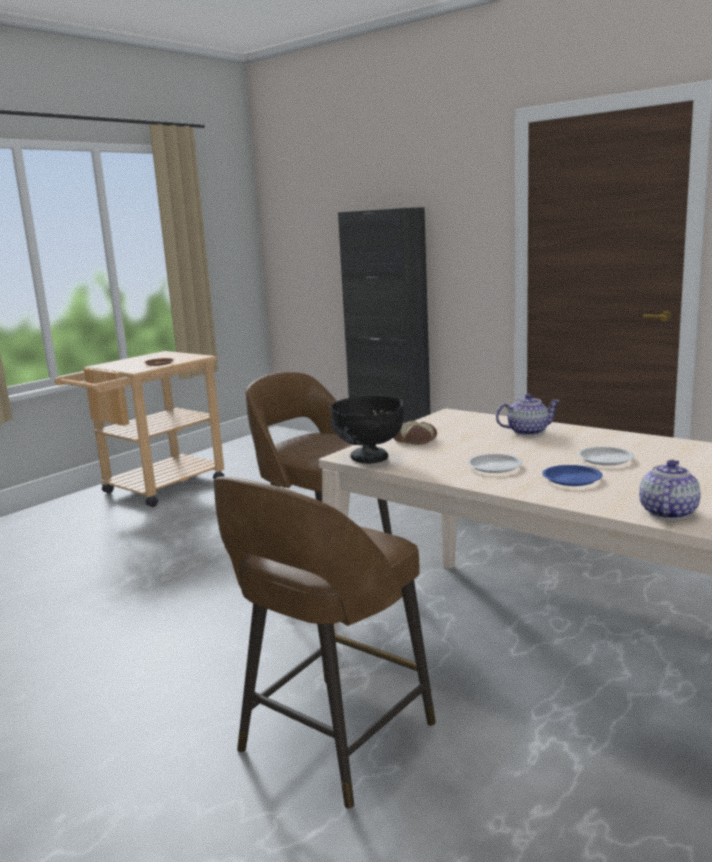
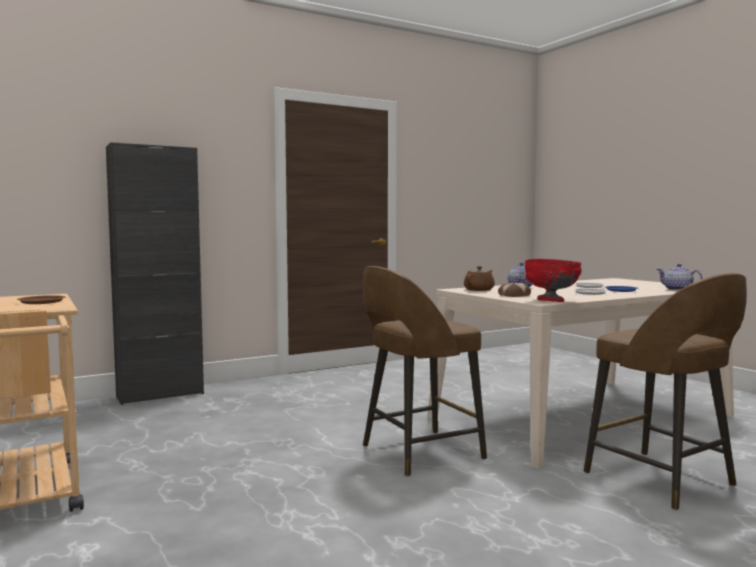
camera: 70 degrees left, 10 degrees down
black bowl [330,396,404,464] -> red bowl [525,259,581,302]
none -> brown teapot [464,266,495,291]

